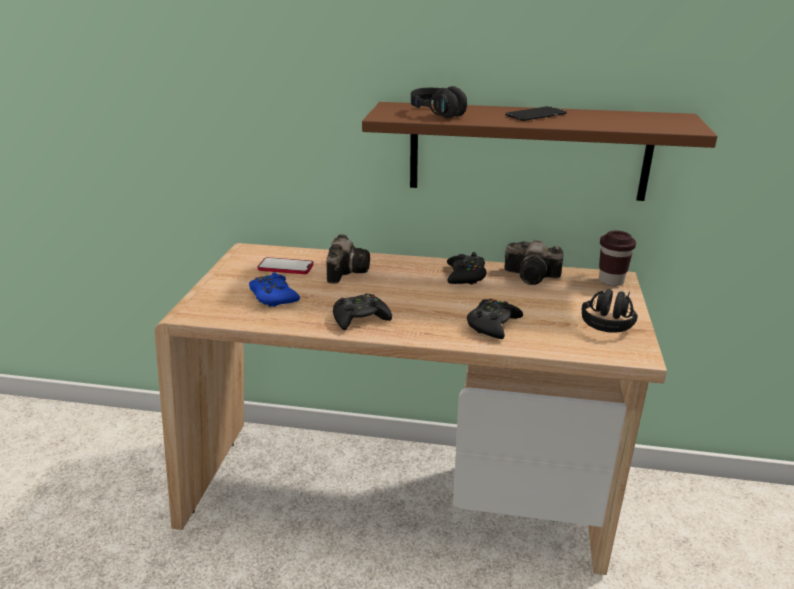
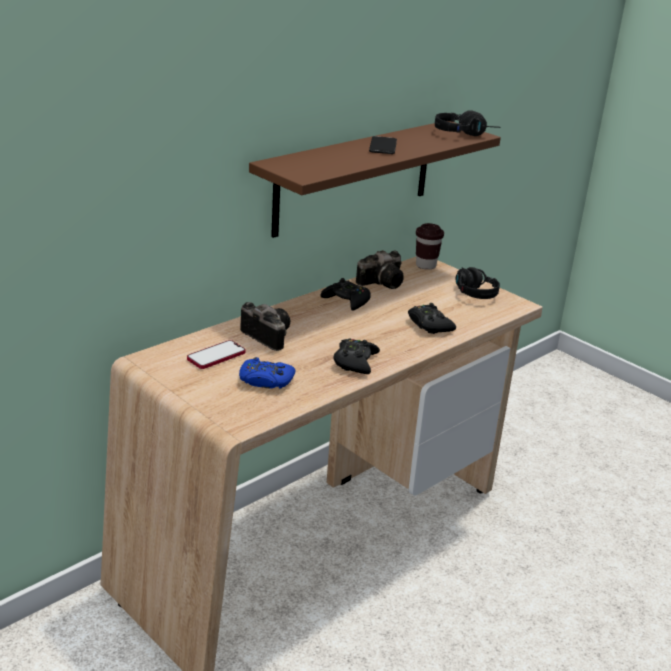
camera: 55 degrees left, 0 degrees up
black headphones [411,86,467,118] -> black headphones moved to [435,110,500,136]

